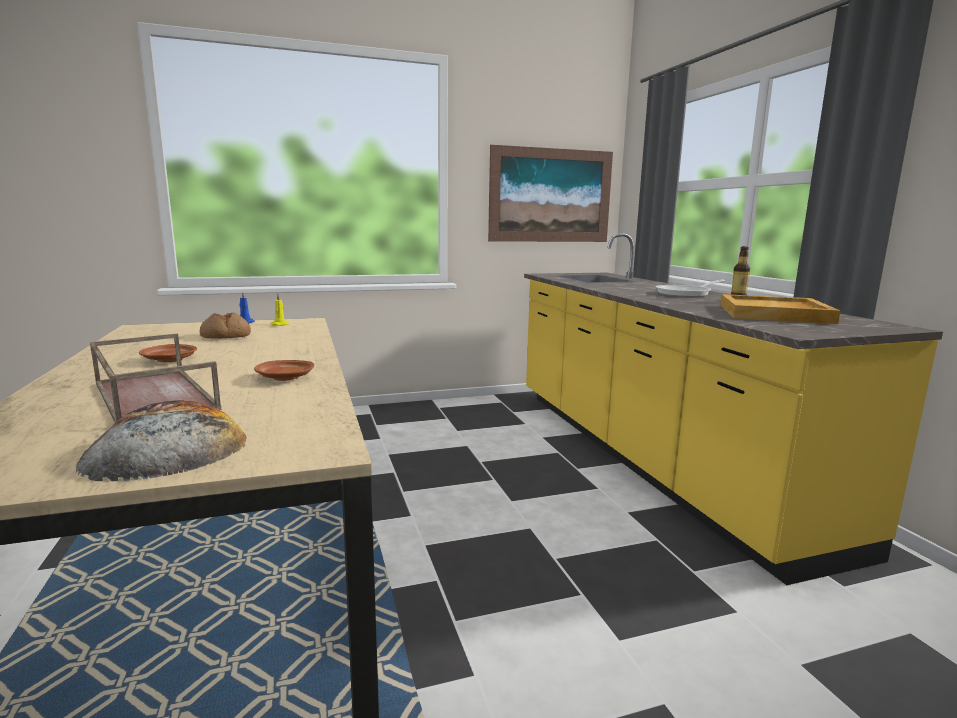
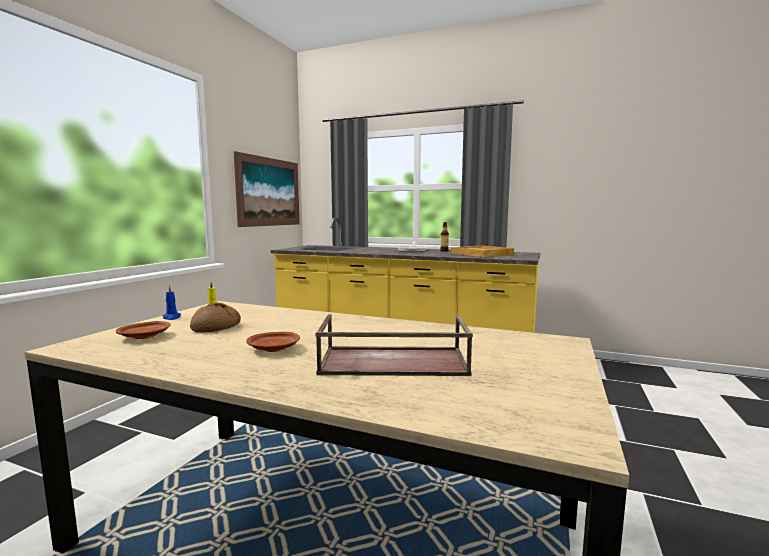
camera: 50 degrees left, 5 degrees down
bread [75,400,247,481] -> none
brown plate [254,360,314,381] -> brown plate moved to [116,321,170,339]

